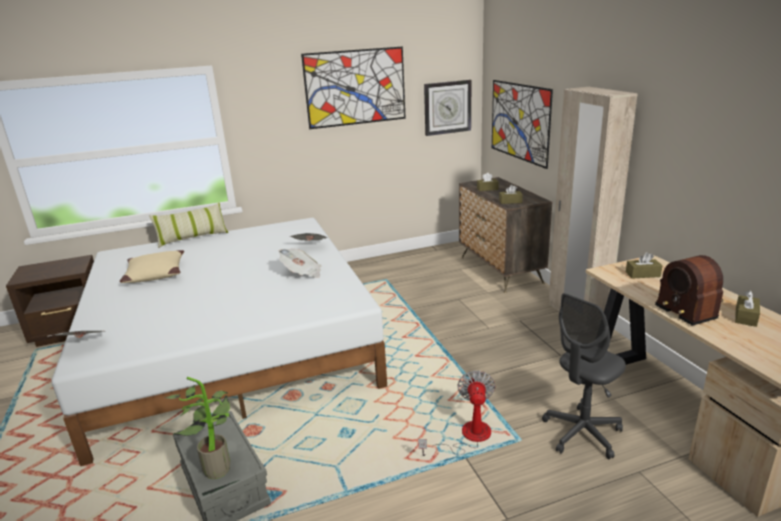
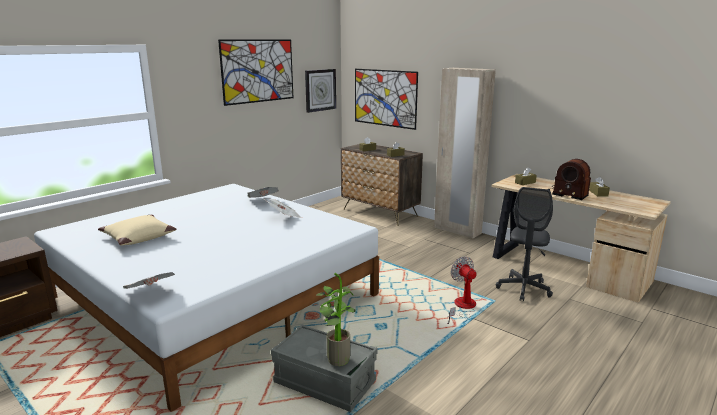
camera: 30 degrees left, 5 degrees down
pillow [149,203,228,248] -> none

